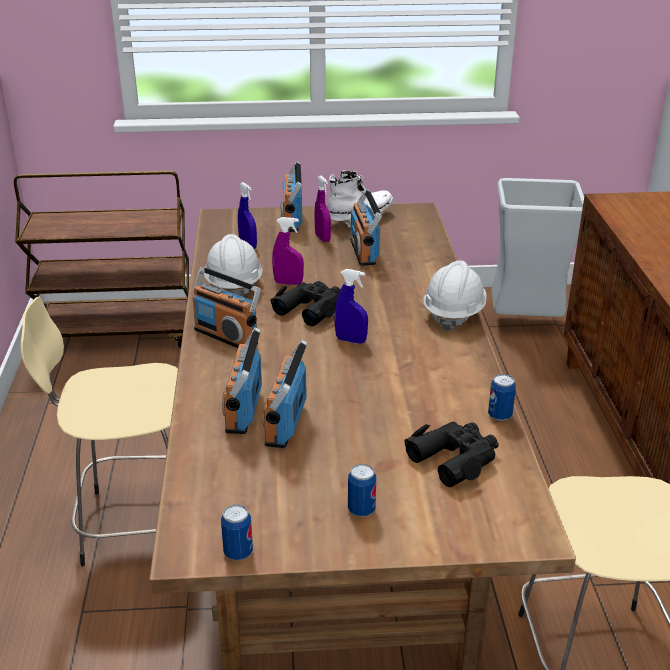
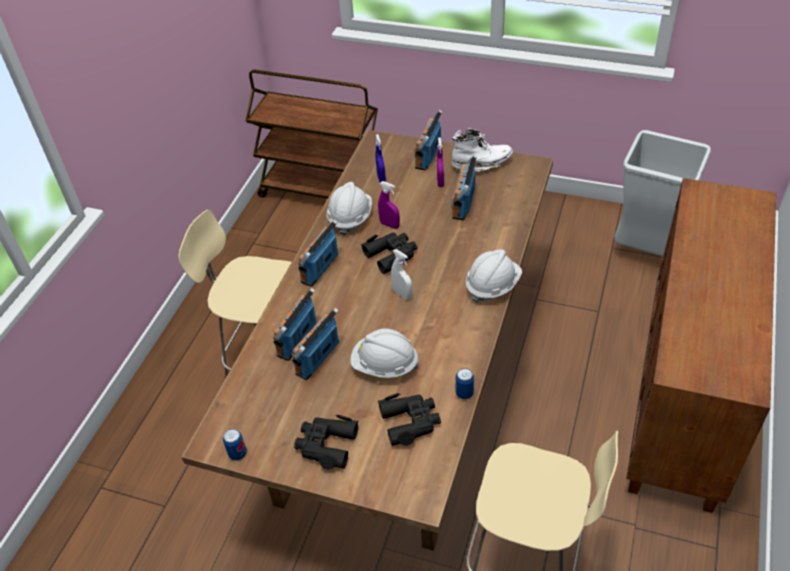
camera: 25 degrees right, 15 degrees up
radio [192,267,261,348] -> radio turned 60 degrees clockwise [298,219,338,287]
blue spray bottle [334,269,368,344] -> white spray bottle [391,249,412,300]
can [348,464,376,517] -> black binoculars [294,415,358,470]
none -> white hard hat [351,329,419,378]

